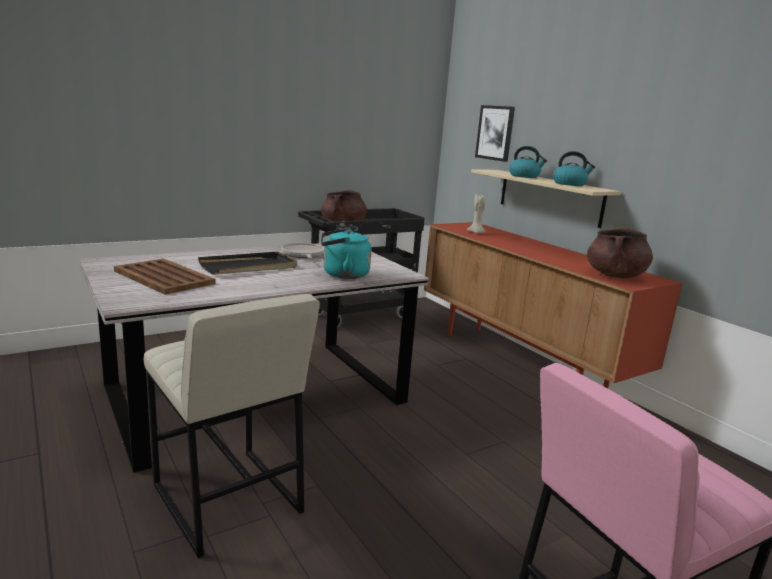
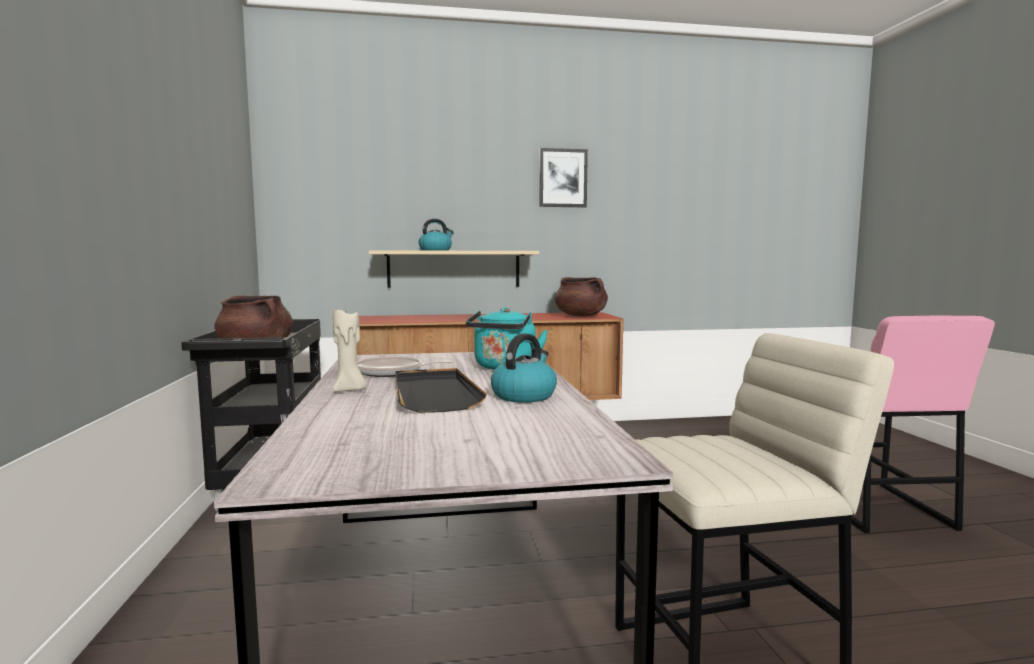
camera: 65 degrees left, 10 degrees down
brown tray [114,258,216,295] -> none
beige candle [467,194,486,234] -> beige candle moved to [333,310,366,392]
picture [475,105,515,162] -> picture moved to [539,148,588,207]
kettle [553,151,595,186] -> kettle moved to [491,333,557,403]

